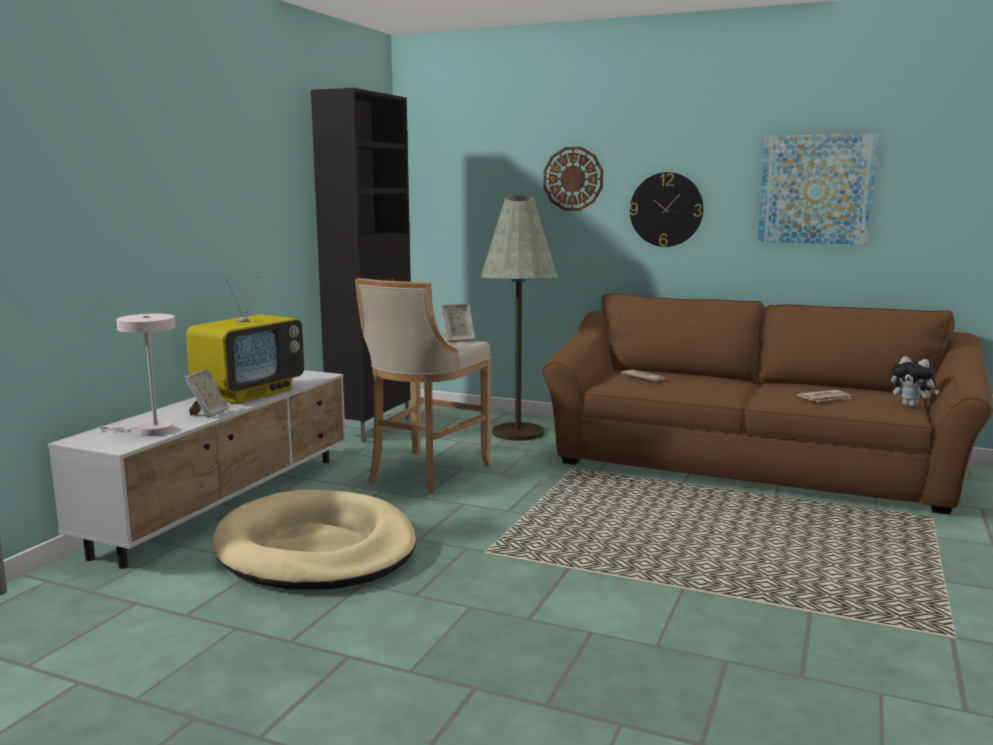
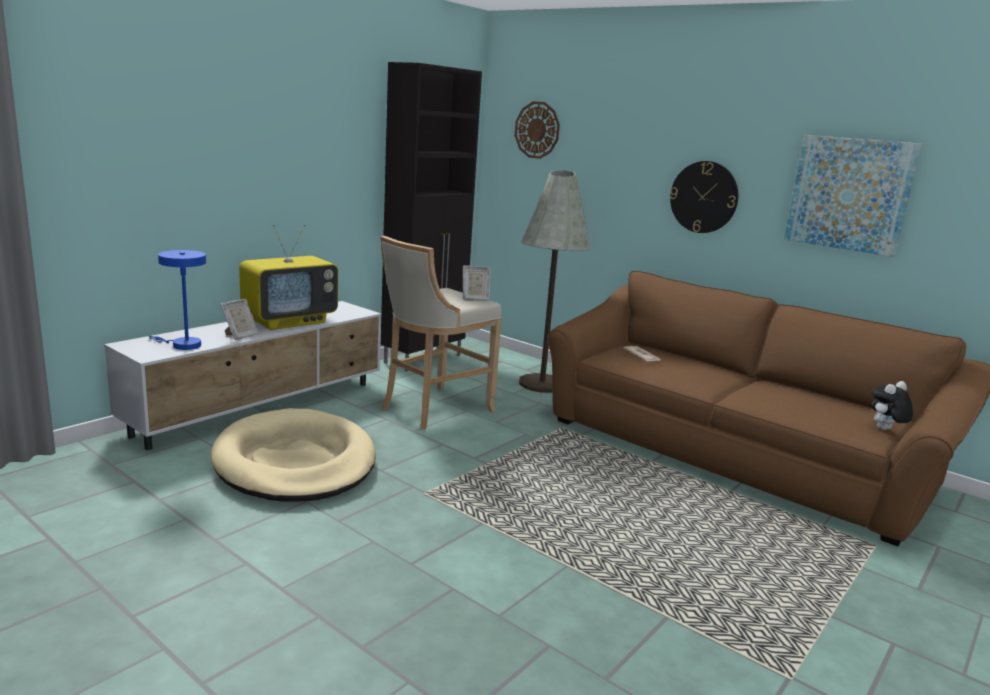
camera: 15 degrees right, 5 degrees up
white table lamp [98,314,176,436] -> blue table lamp [148,250,206,350]
wall clock [543,147,603,211] -> wall clock moved to [515,101,560,159]
newspaper [797,390,851,402] -> none
plush toy [891,356,940,407] -> plush toy turned 90 degrees clockwise [871,381,913,430]

